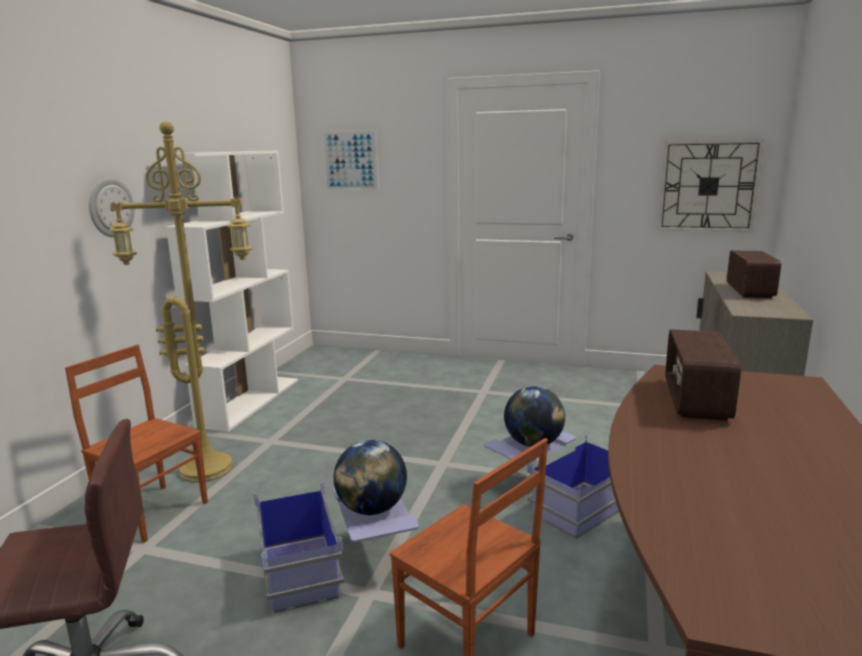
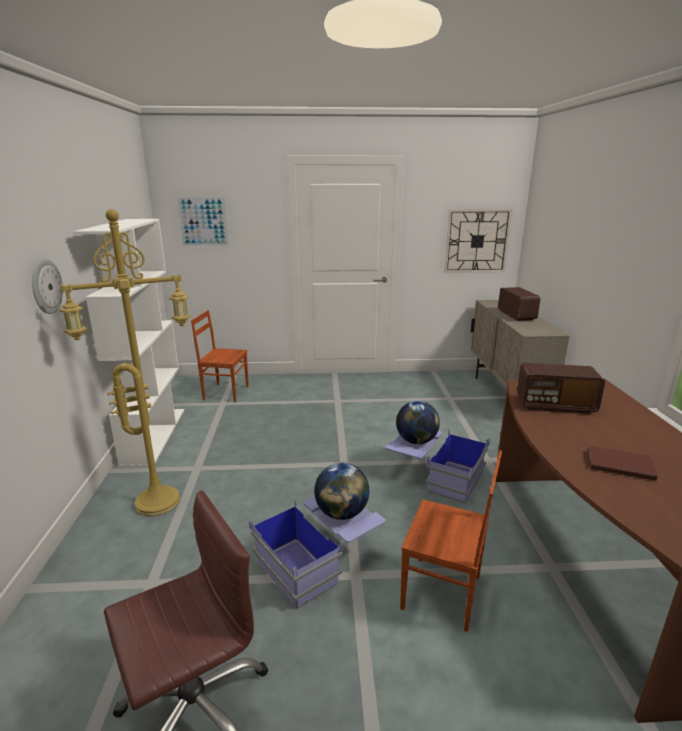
camera: 20 degrees left, 5 degrees up
brown chair [65,345,208,542] -> brown chair moved to [191,310,249,402]
radio [665,329,741,421] -> radio turned 75 degrees counterclockwise [517,363,605,414]
none -> brown book [587,446,658,481]

